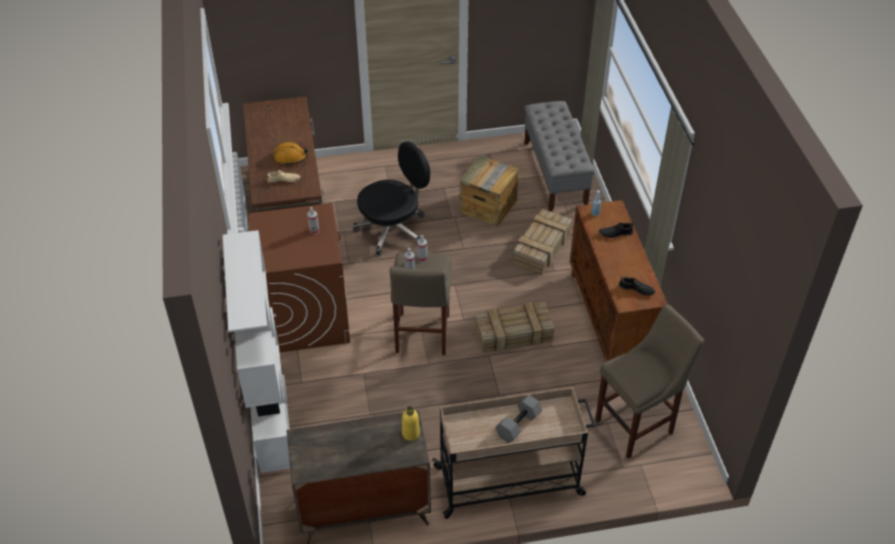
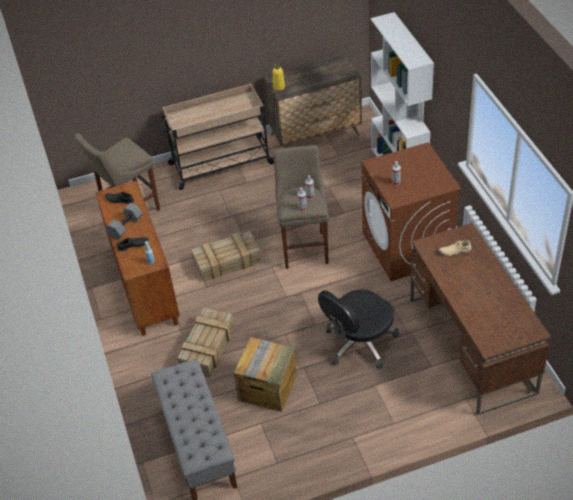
camera: 175 degrees right, 0 degrees up
orange hard hat [273,142,309,165] -> none
grey dumbbell [495,395,542,443] -> grey dumbbell moved to [106,203,142,240]

